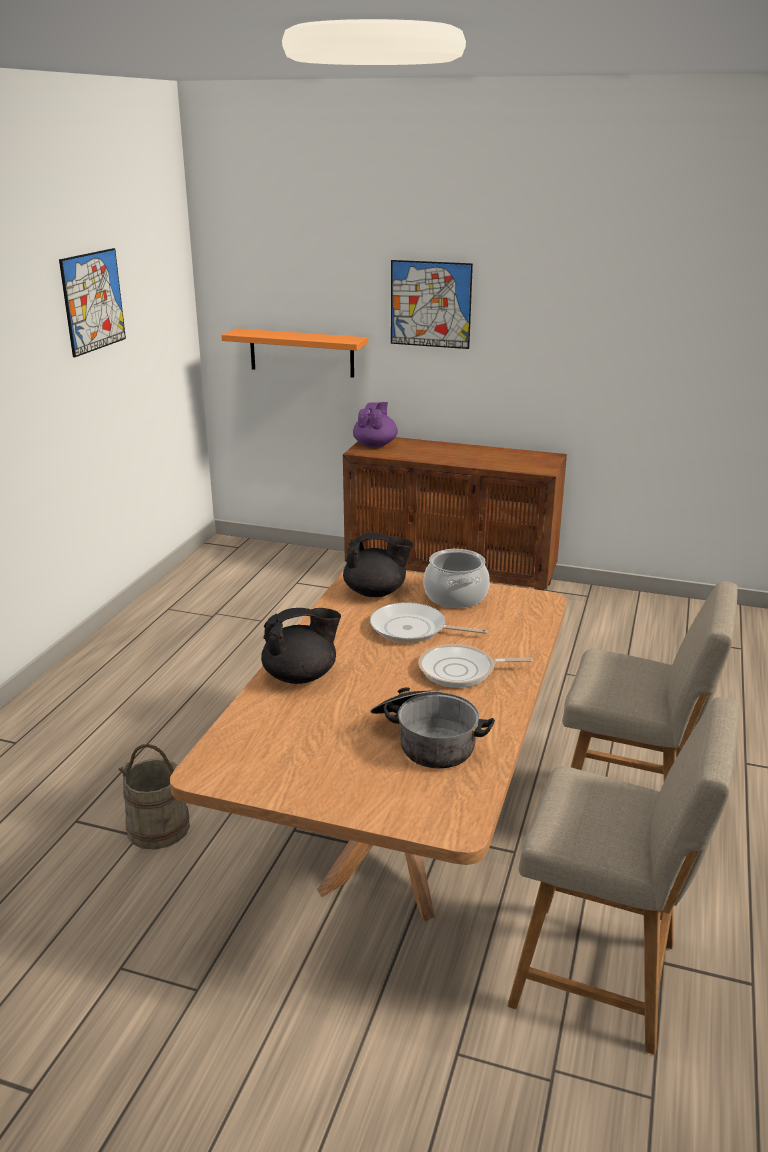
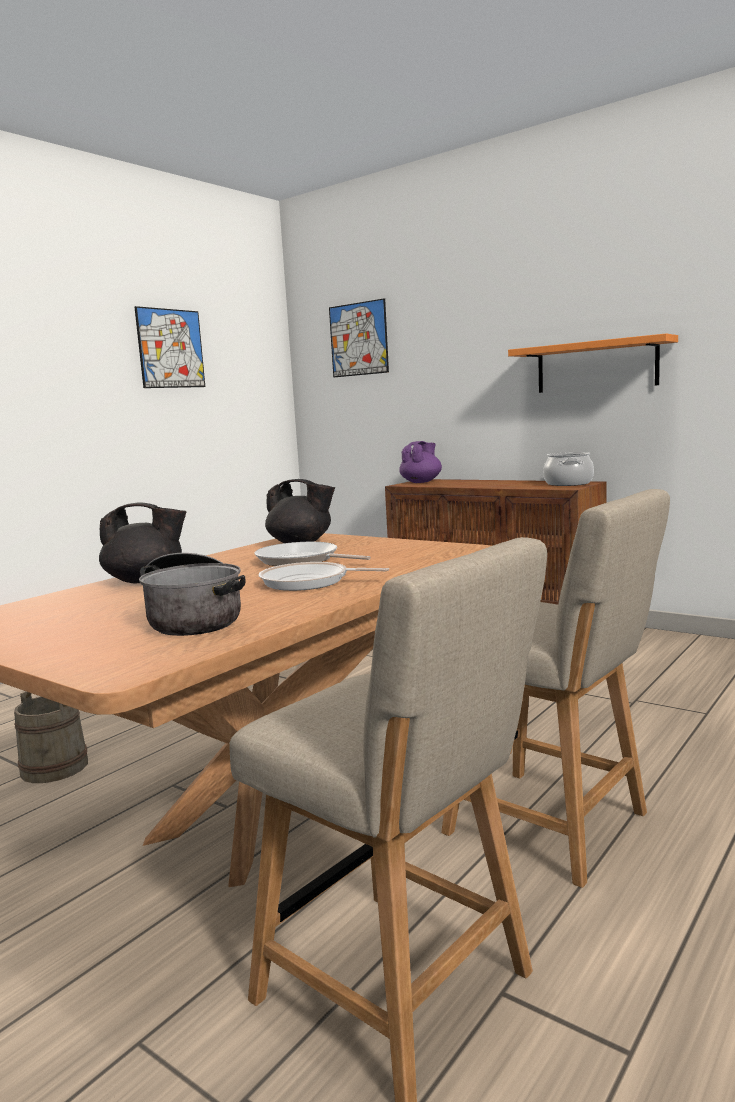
camera: 20 degrees right, 15 degrees down
orange shelf [221,328,368,378] -> orange shelf moved to [508,334,678,393]
picture [391,260,473,349] -> picture moved to [329,298,389,377]
cooking pot [424,549,490,608] -> cooking pot moved to [543,452,594,486]

